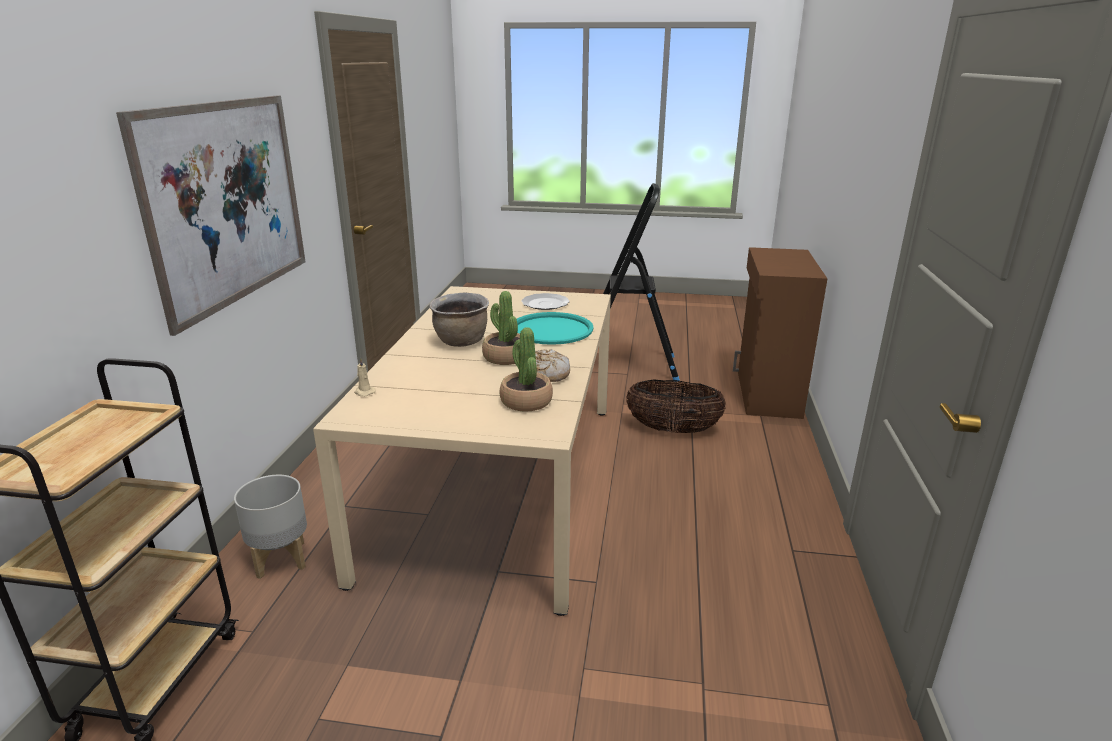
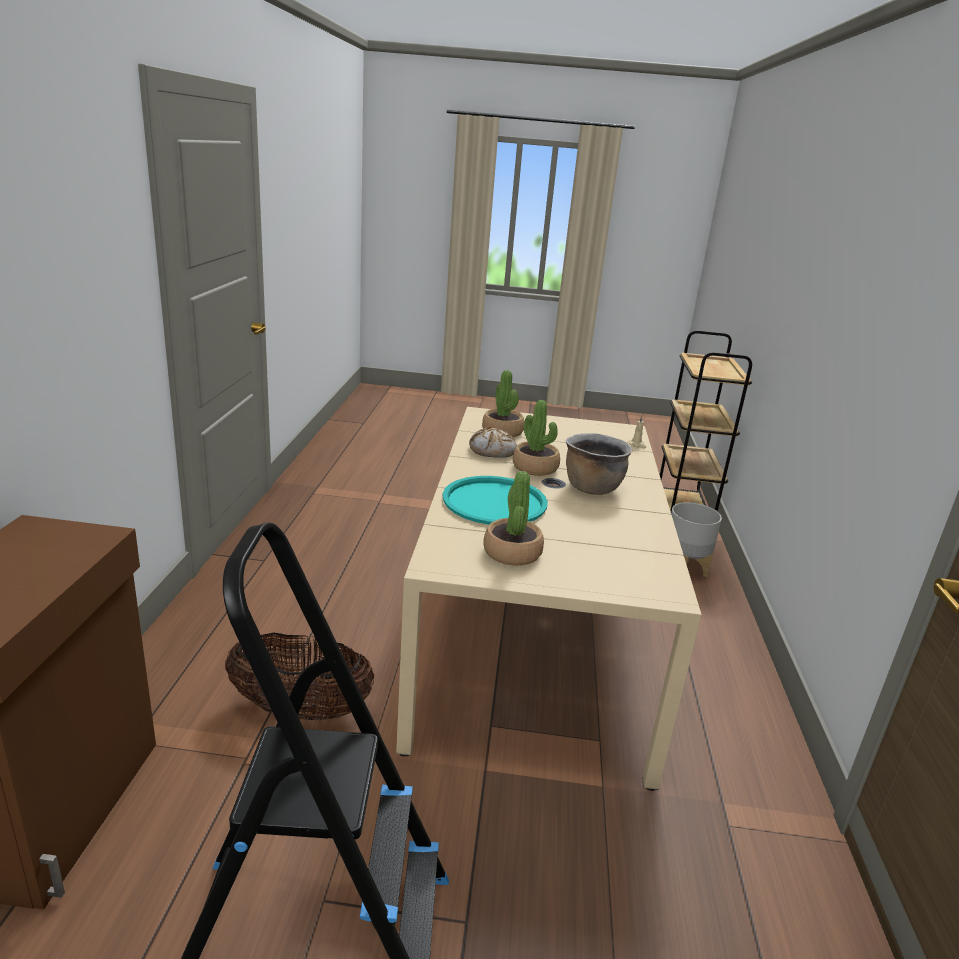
camera: 175 degrees right, 0 degrees up
picture [116,96,306,336] -> none
plate [521,293,570,310] -> potted plant [483,471,544,566]

